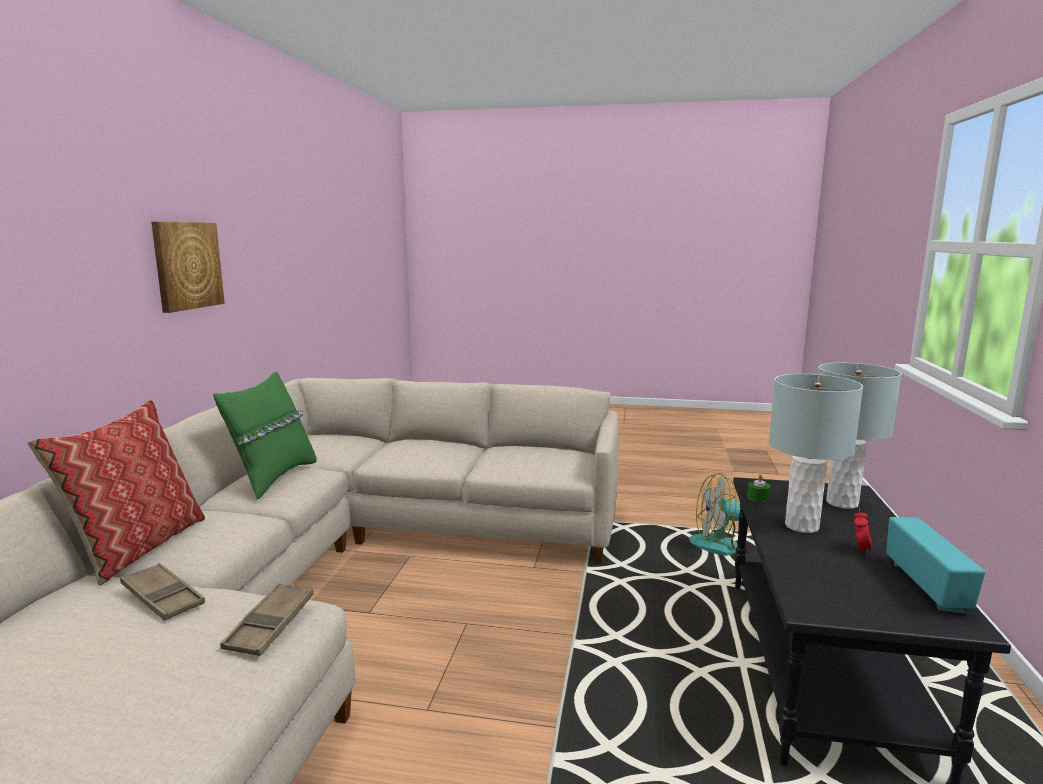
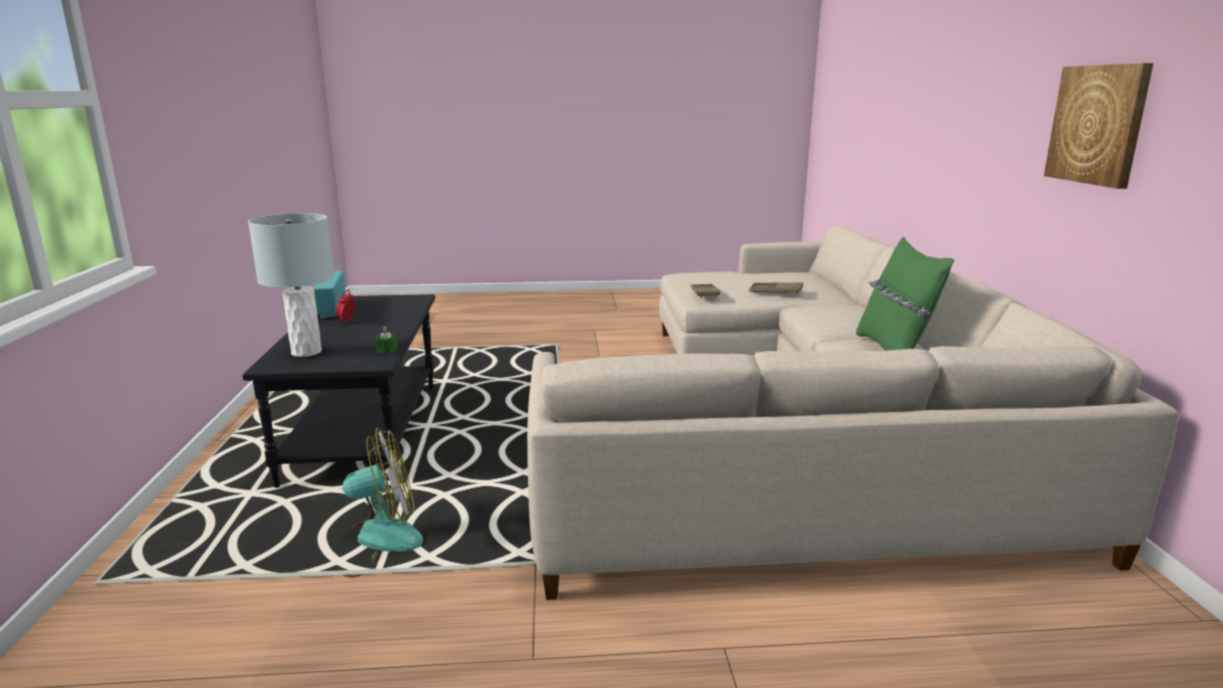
camera: 165 degrees right, 5 degrees up
pillow [28,400,205,586] -> none
grey table lamp [769,374,863,533] -> none

